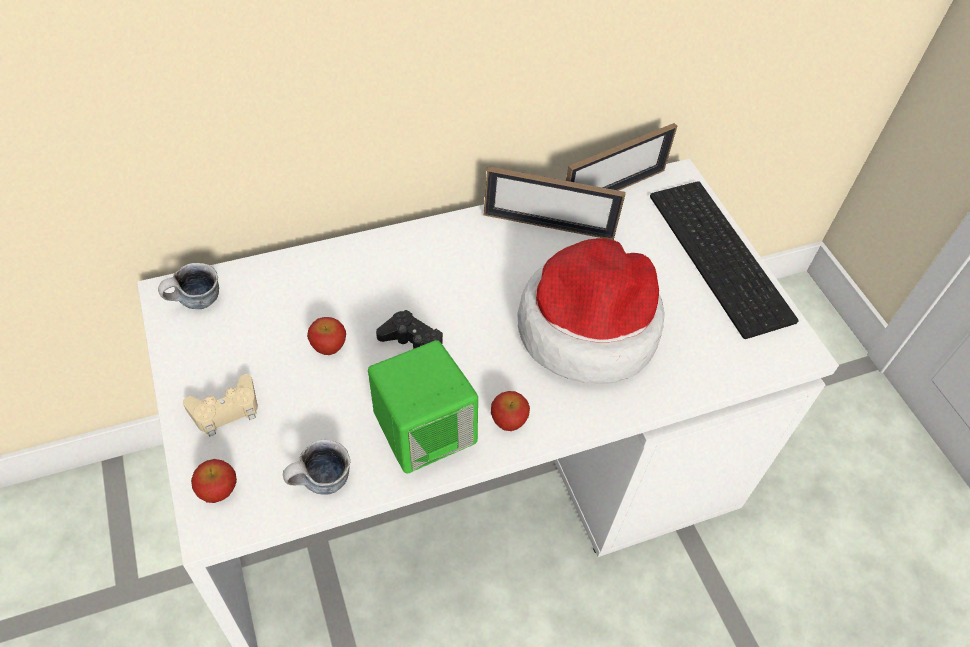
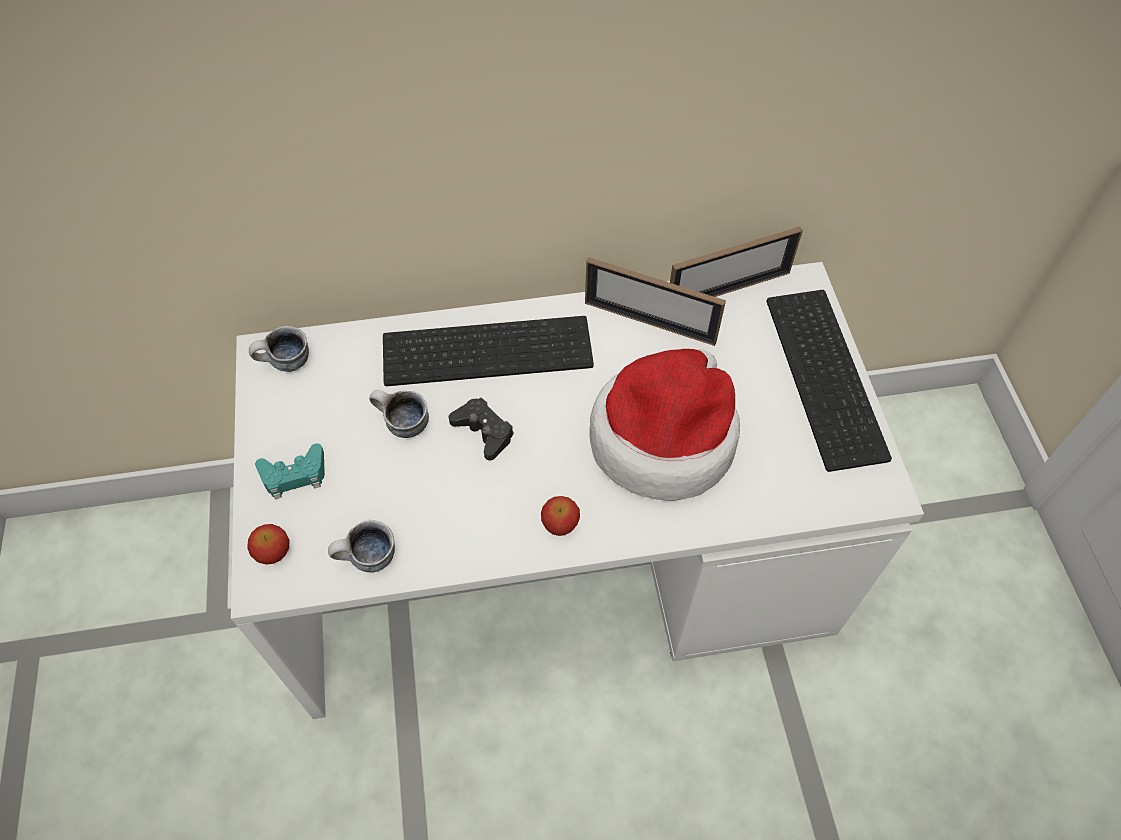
camera: 15 degrees right, 5 degrees up
beige game controller [183,374,258,437] -> turquoise game controller [255,443,325,499]
apple [307,317,346,355] -> mug [369,390,429,438]
green speaker [368,340,478,474] -> none
none -> keyboard [383,316,594,386]

